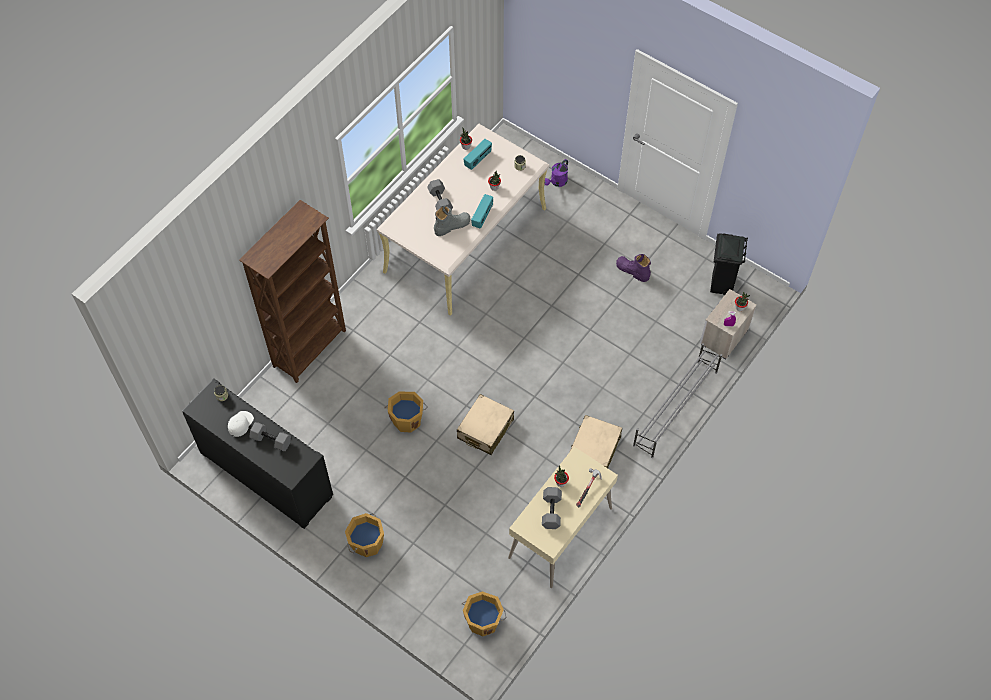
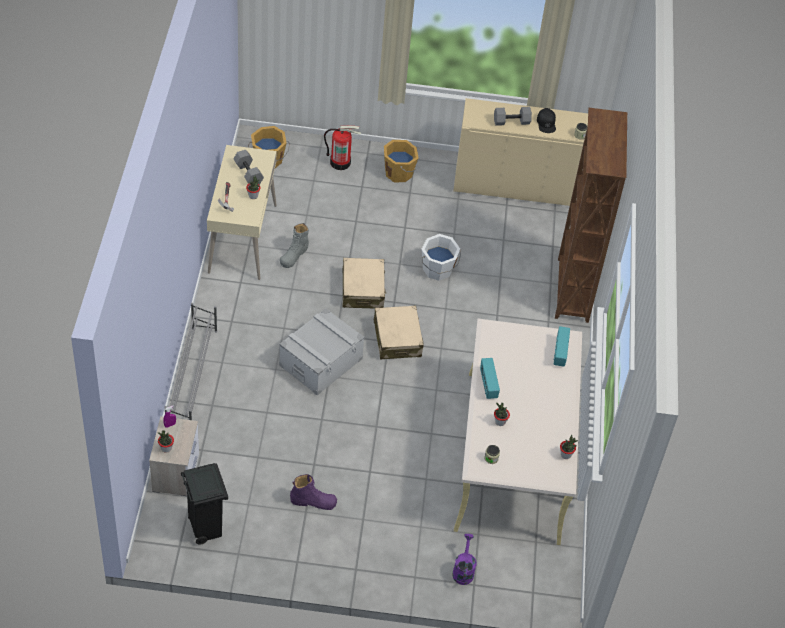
camera: 145 degrees right, 10 degrees down
black cabinet [182,379,333,529] -> beige cabinet [453,98,588,206]
white cap [228,411,254,437] -> black cap [537,108,556,133]
orange bucket [384,392,428,433] -> white bucket [421,234,461,281]
grey dumbbell [427,179,453,210] -> none
grey boot [434,206,470,236] -> grey boot moved to [280,223,309,268]
radio [464,139,492,170] -> radio moved to [553,326,570,367]
beige suitcase [570,415,622,468] -> beige suitcase moved to [374,306,424,360]
none -> grey storage box [279,308,364,395]
none -> fire extinguisher [324,126,361,170]

